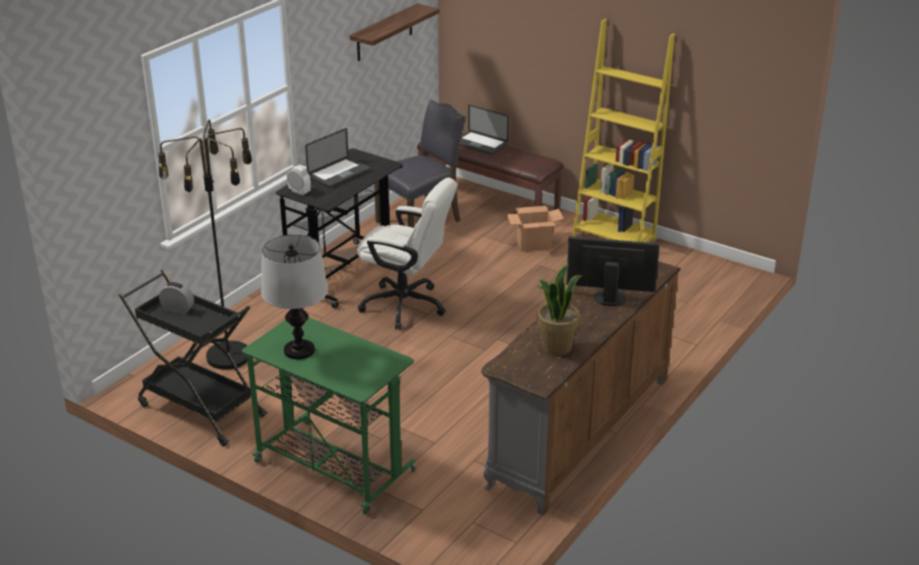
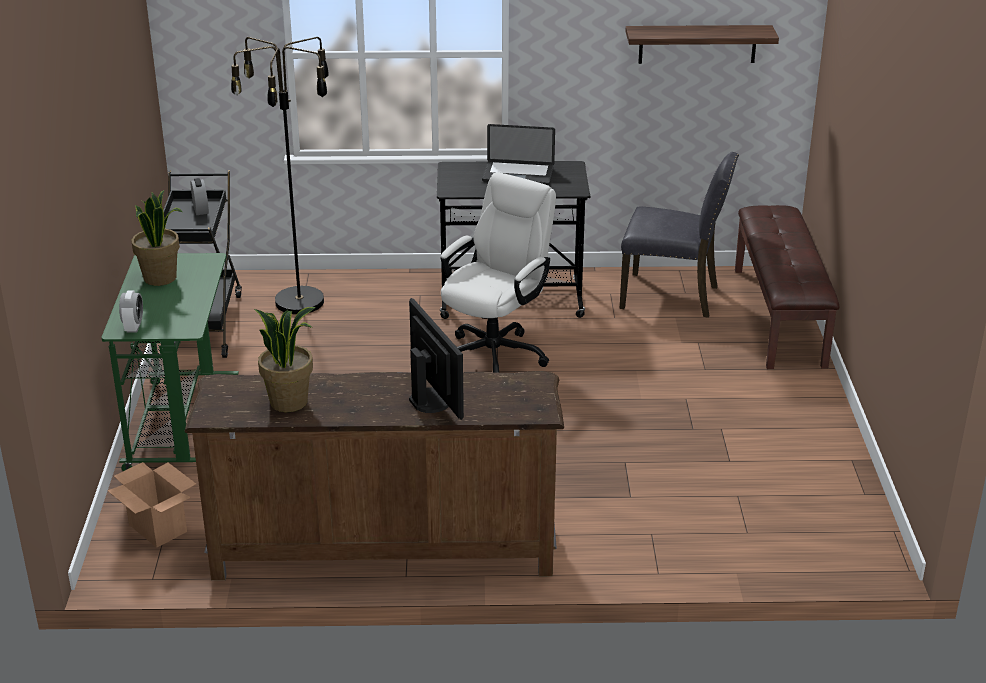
camera: 55 degrees right, 0 degrees up
table lamp [261,235,328,359] -> potted plant [132,190,182,286]
alarm clock [287,166,311,195] -> alarm clock moved to [119,290,143,332]
white office chair [357,177,457,330] -> white office chair turned 135 degrees counterclockwise [441,172,556,373]
laptop [460,105,509,155] -> none
cardboard box [507,206,564,252] -> cardboard box moved to [107,462,196,548]
yellow bookcase [572,19,675,242] -> none

